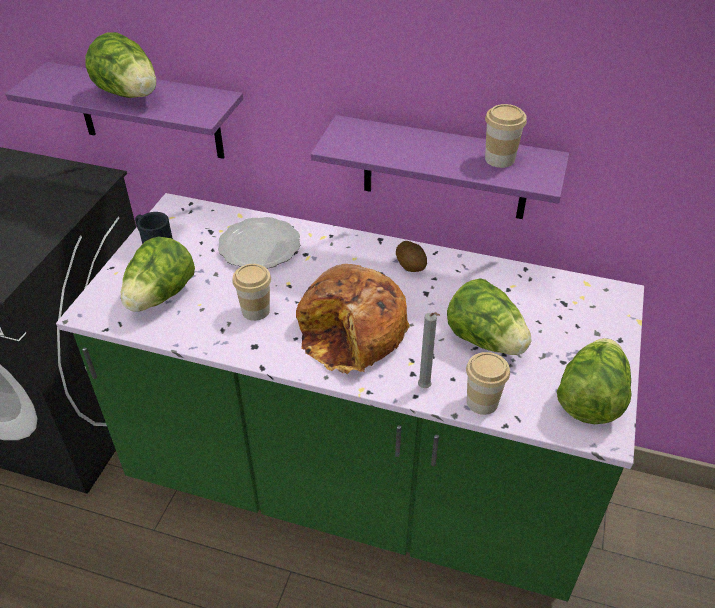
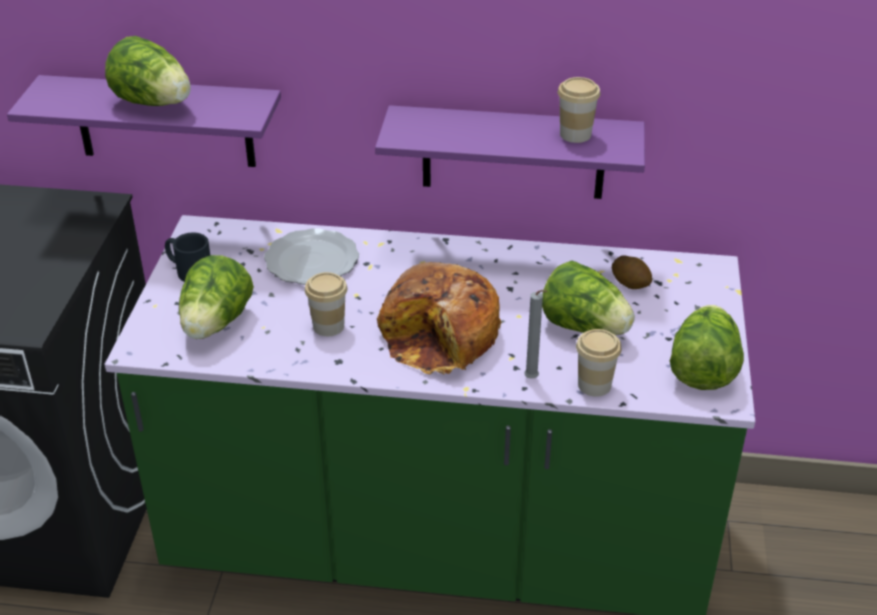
camera: 10 degrees left, 5 degrees down
potato [396,241,427,272] -> potato moved to [612,255,652,289]

